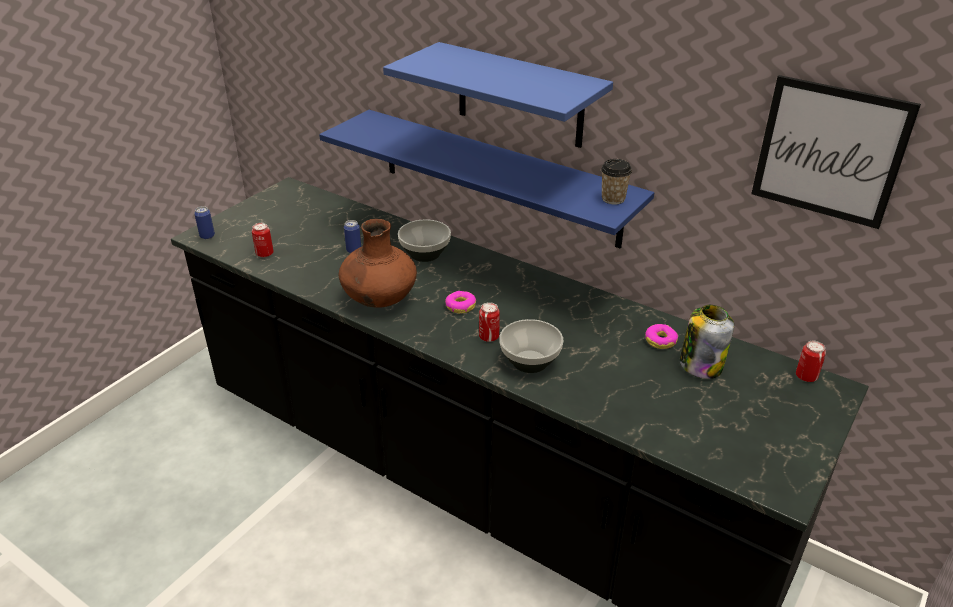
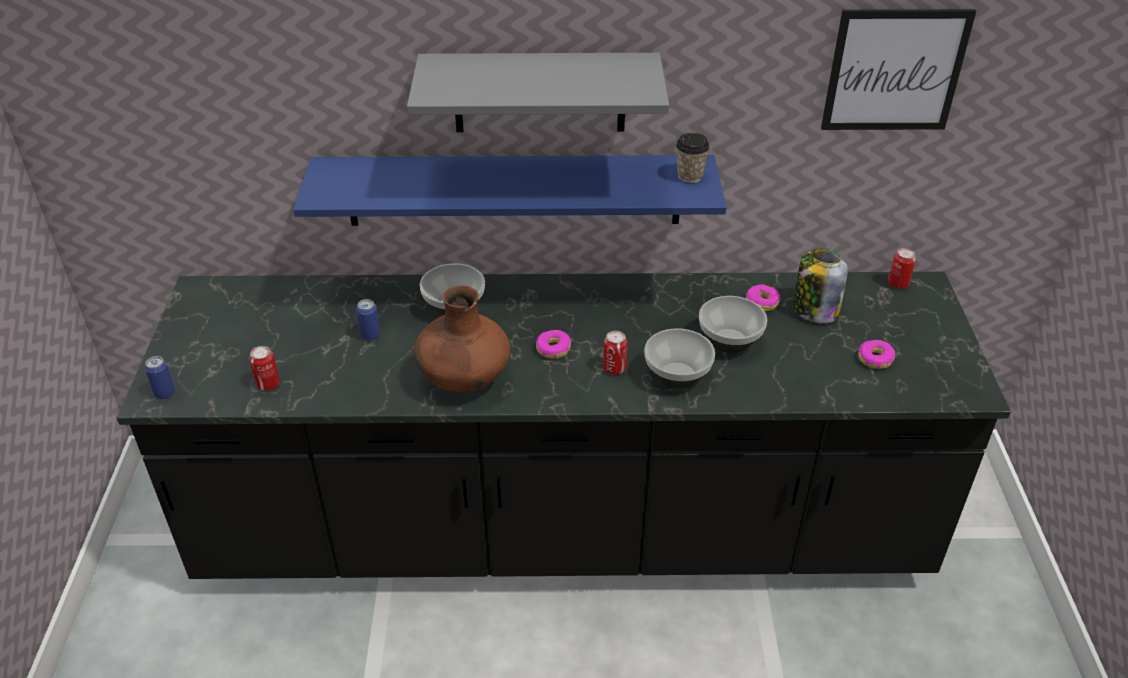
camera: 35 degrees left, 5 degrees up
blue shelf [383,42,613,148] -> grey shelf [407,53,669,132]
none -> bowl [699,296,767,353]
none -> donut [858,340,895,369]

